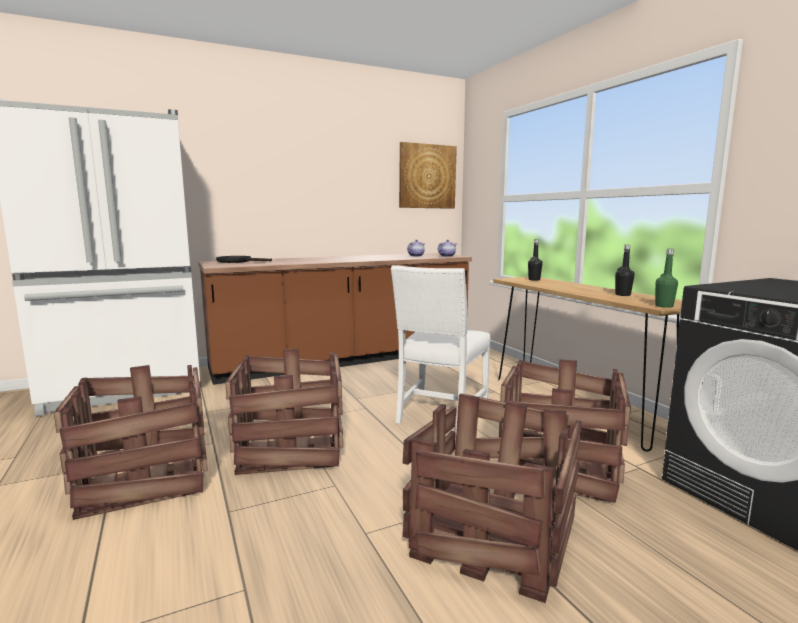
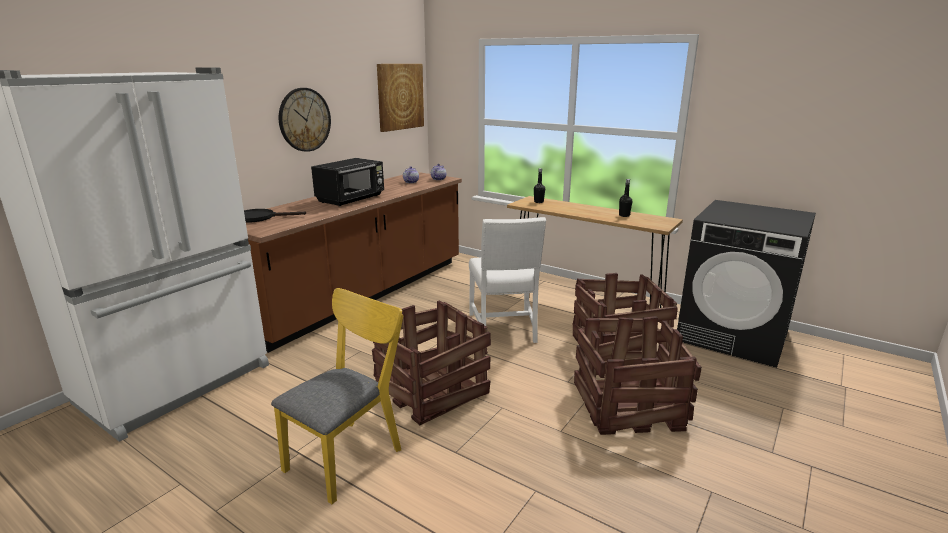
camera: 30 degrees left, 10 degrees up
crate [54,365,208,520] -> yellow chair [271,288,404,504]
green bottle [655,249,678,308] -> none
none -> wall clock [279,88,331,152]
none -> black microwave [311,158,384,207]

